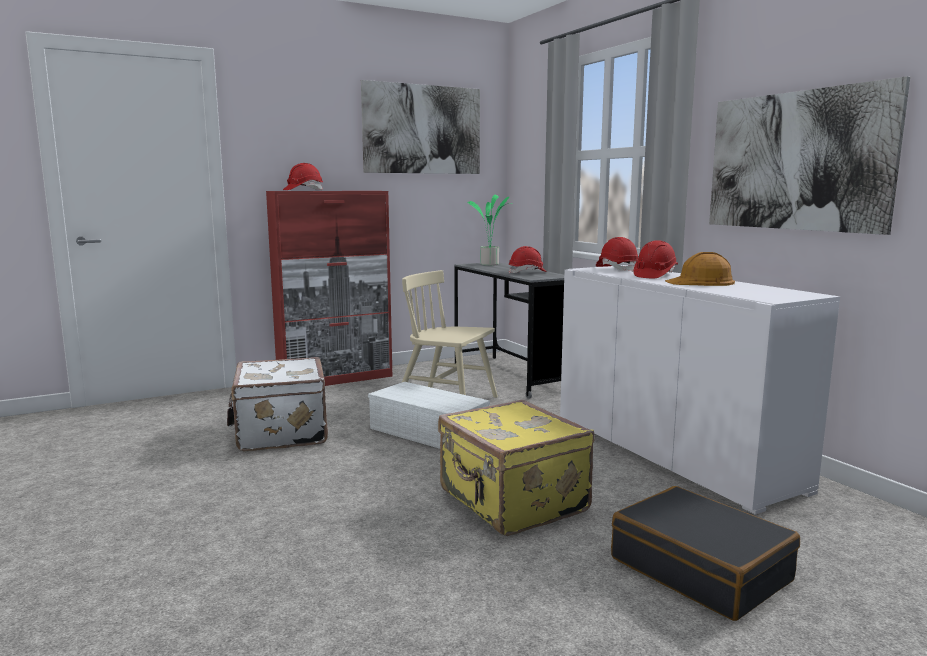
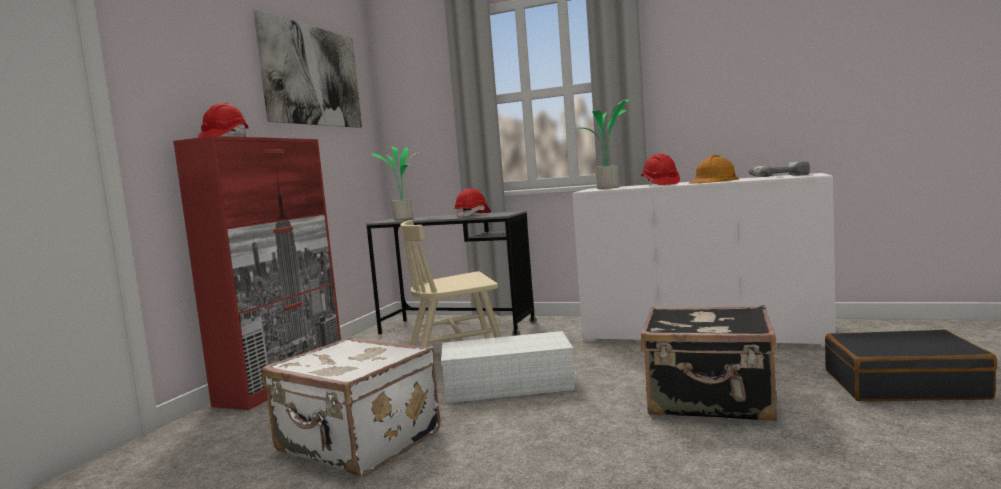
camera: 40 degrees left, 5 degrees down
yellow suitcase [438,399,594,536] -> black suitcase [641,305,777,421]
red hard hat [596,237,638,272] -> potted plant [577,99,630,189]
picture [709,76,910,235] -> none
none -> power drill [748,161,810,177]

